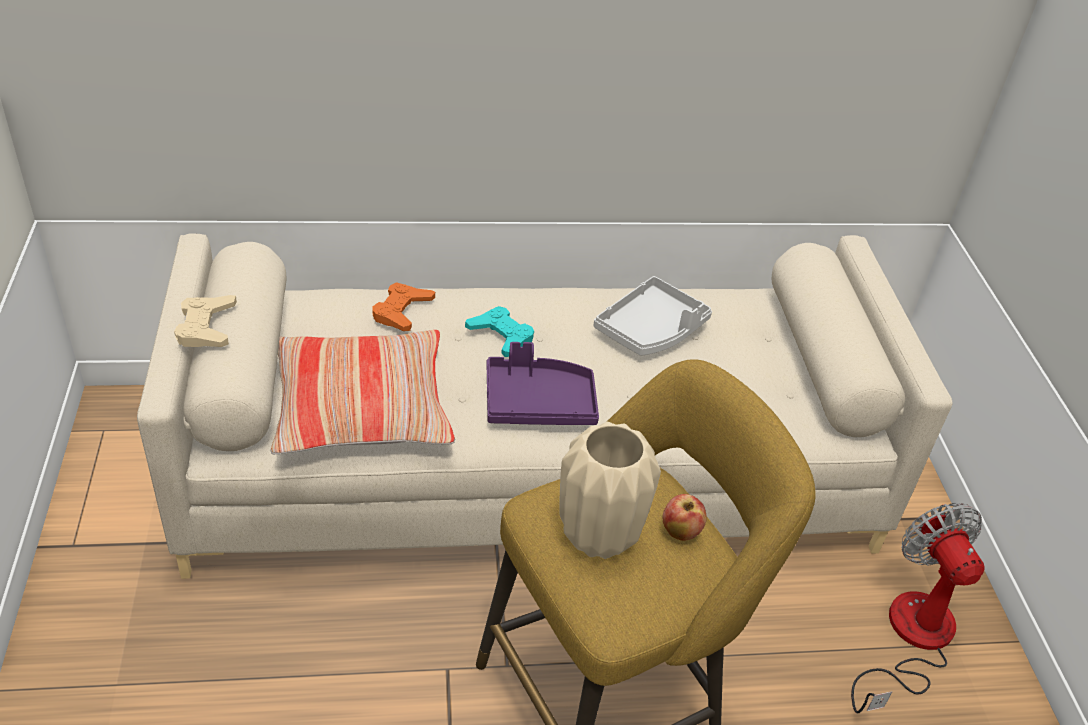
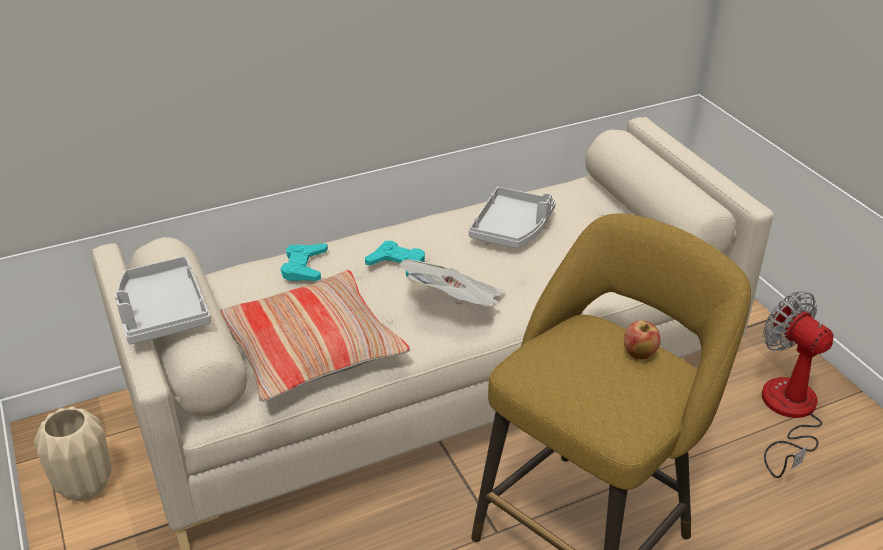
camera: 15 degrees left, 5 degrees down
beige game controller [174,295,237,347] -> grey tray [114,256,211,344]
orange game controller [372,282,435,331] -> turquoise game controller [281,244,328,281]
purple tray [487,342,599,425] -> newspaper [399,259,506,307]
beige vase [559,422,661,559] -> beige vase moved to [34,406,112,502]

